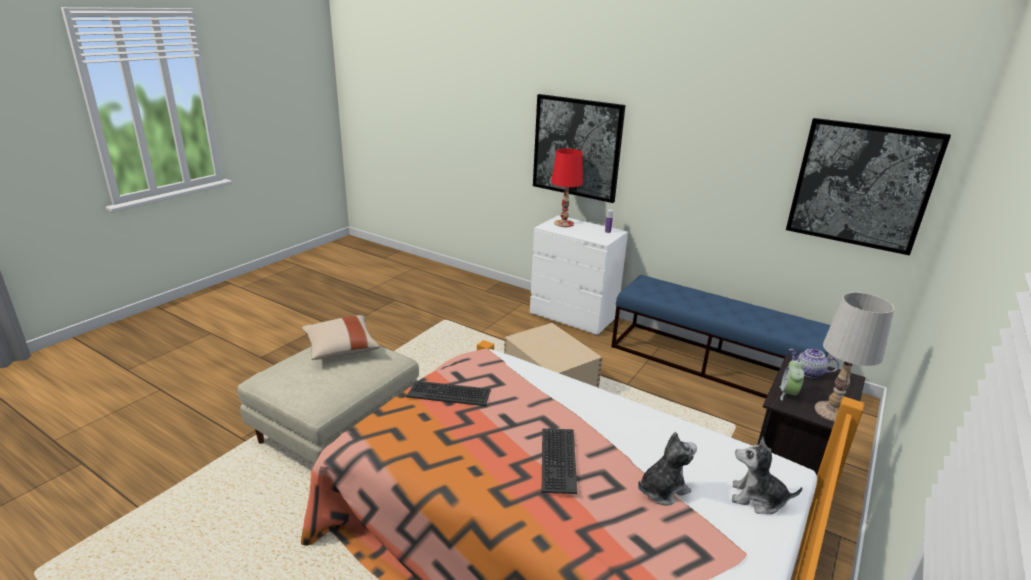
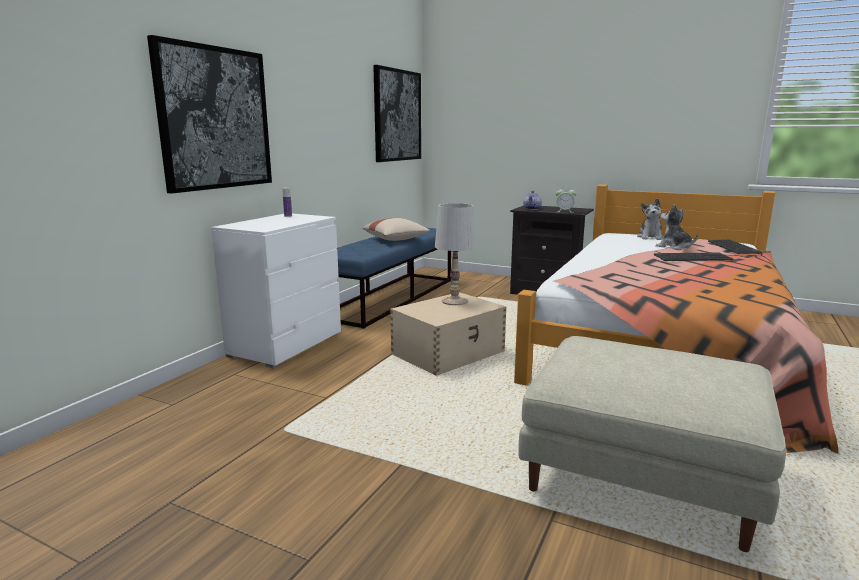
camera: 95 degrees left, 10 degrees down
beige pillow [302,315,380,360] -> beige pillow moved to [363,218,430,241]
keyboard [407,381,491,406] -> keyboard moved to [708,239,762,254]
red table lamp [552,148,583,227] -> none
white table lamp [815,292,894,422] -> white table lamp moved to [435,203,476,305]

